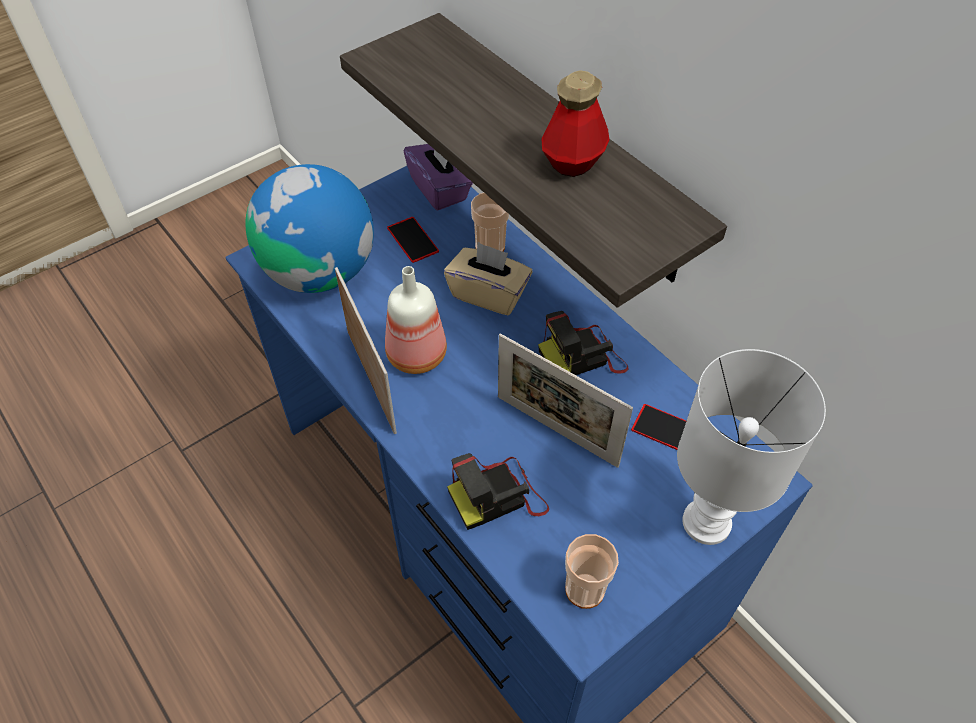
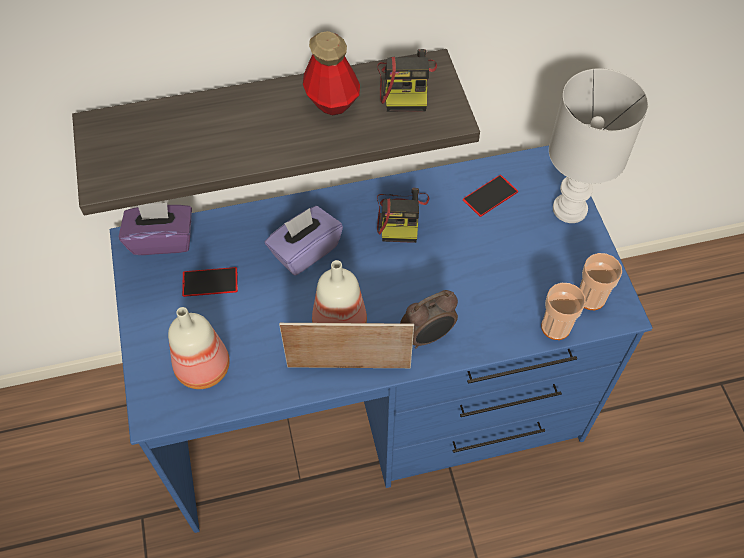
camera: 65 degrees left, 5 degrees up
globe [245,164,374,293] -> bottle [168,307,230,389]
beige tissue box [444,242,532,315] -> purple tissue box [265,206,343,276]
camera [447,453,549,530] -> camera moved to [377,49,437,112]
cup [471,193,509,252] -> cup moved to [541,283,586,340]
picture frame [498,334,633,468] -> none
none -> alarm clock [400,290,458,349]

